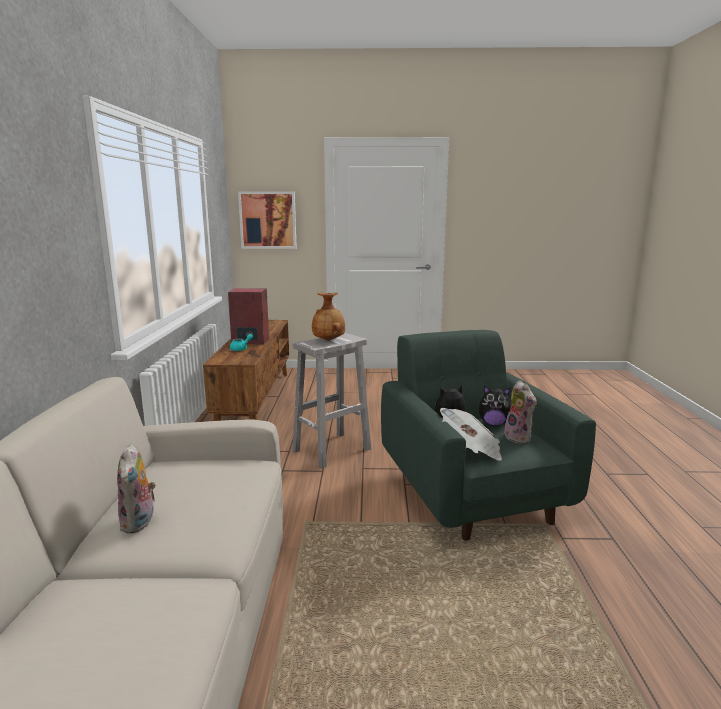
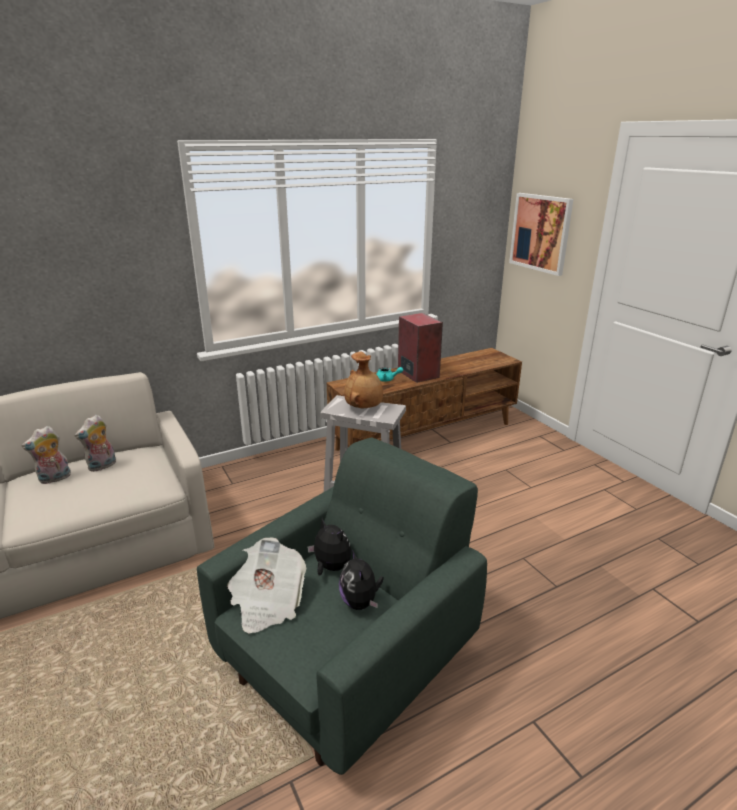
camera: 60 degrees right, 10 degrees up
plush toy [501,381,537,444] -> plush toy moved to [75,414,116,472]

